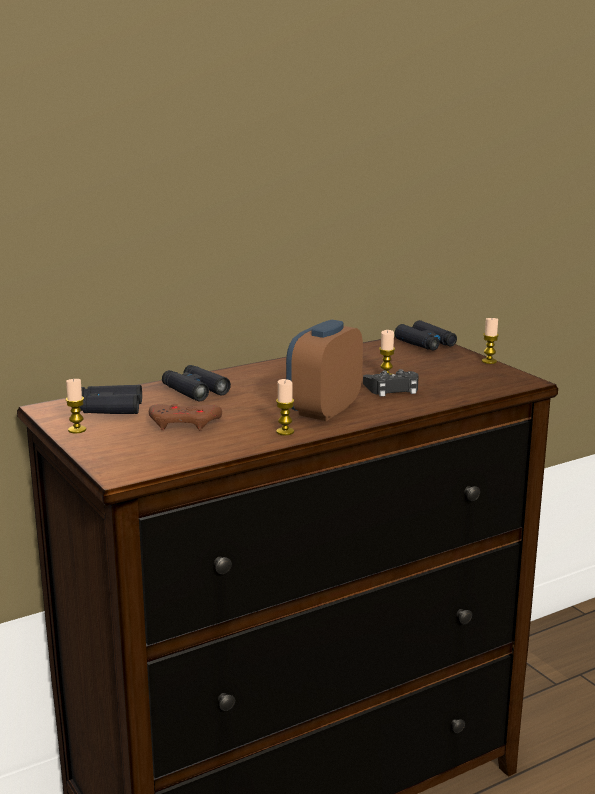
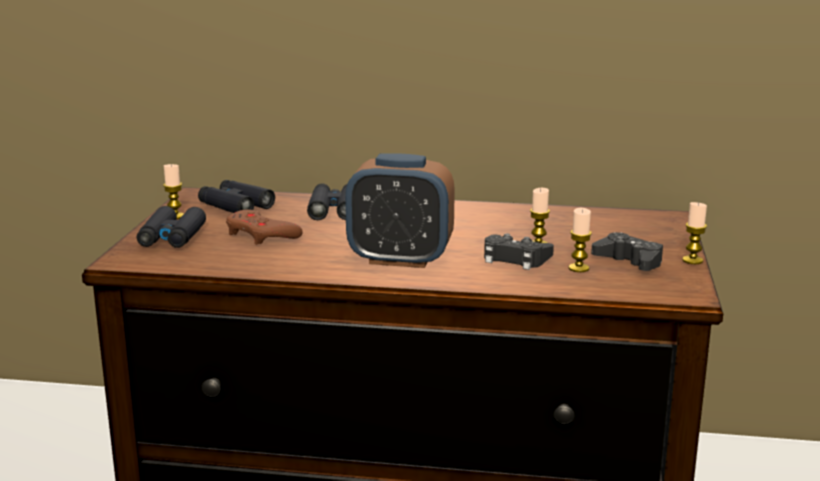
camera: 40 degrees right, 0 degrees up
candle [276,379,294,435] -> candle moved to [569,208,592,272]
alarm clock [286,320,363,421] -> alarm clock turned 150 degrees counterclockwise [345,153,455,268]
black binoculars [395,320,457,351] -> black binoculars moved to [137,206,206,248]
none -> black game controller [591,232,663,271]

